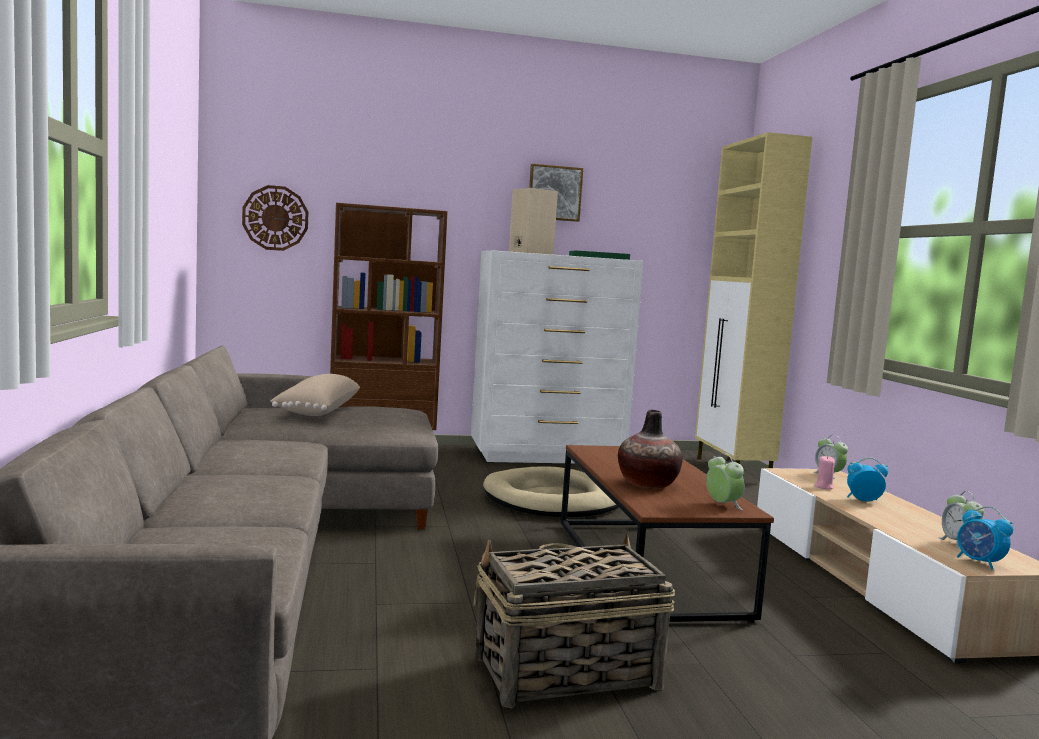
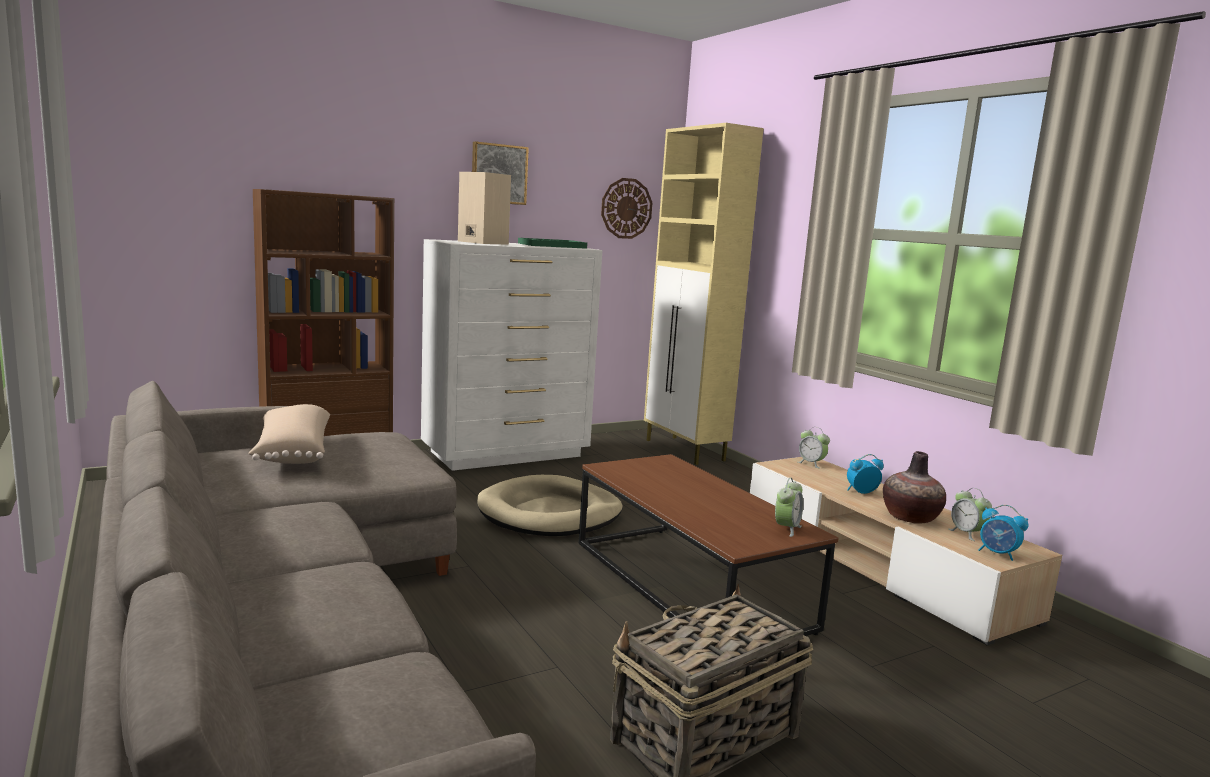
camera: 20 degrees left, 5 degrees up
wall clock [242,185,309,251] -> wall clock moved to [601,178,652,239]
vase [618,410,683,489] -> vase moved to [883,451,946,524]
alarm clock [706,452,744,510] -> alarm clock turned 75 degrees clockwise [775,478,803,537]
pink candle [814,456,835,489] -> none

